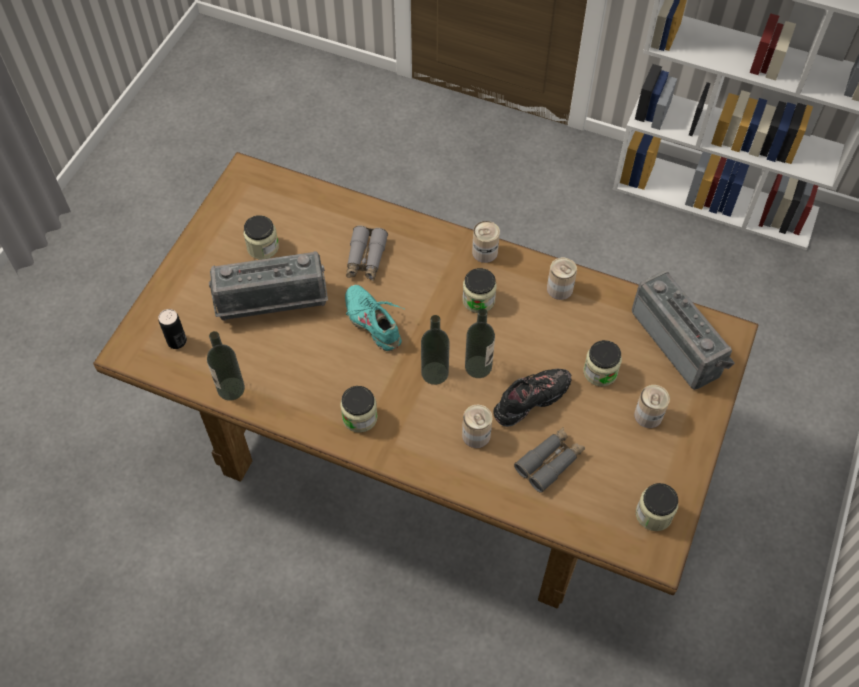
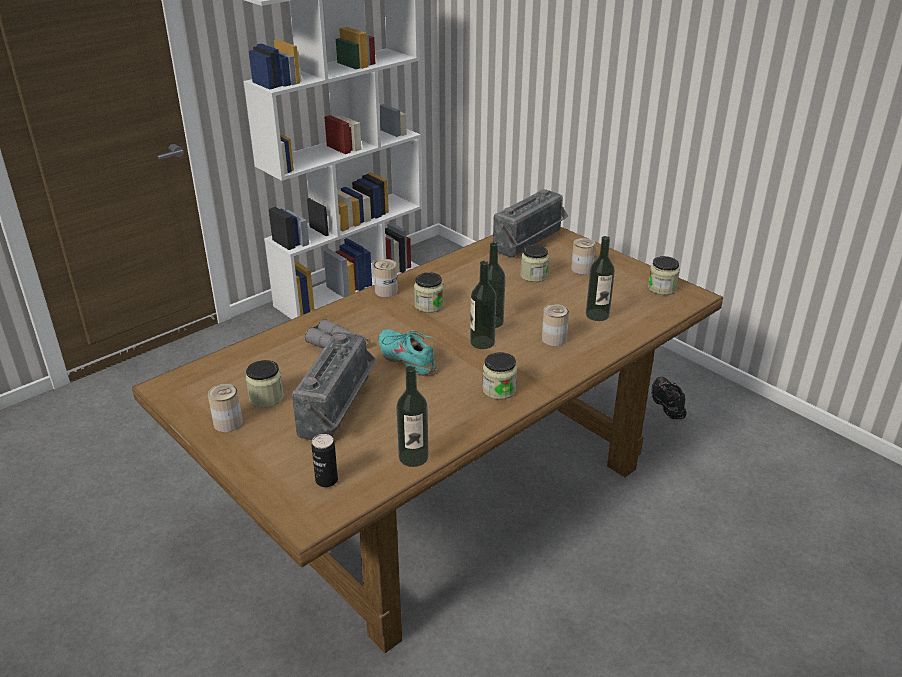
camera: 65 degrees left, 25 degrees down
turquoise shoe [345,284,404,351] -> turquoise shoe turned 60 degrees clockwise [379,329,436,376]
black shoe [493,369,571,427] -> black shoe moved to [652,377,687,420]
grey binoculars [514,427,585,493] -> bottle [586,236,615,321]
can [547,258,577,300] -> can moved to [208,384,243,432]
radio [632,271,735,390] -> radio turned 135 degrees clockwise [493,189,568,258]

